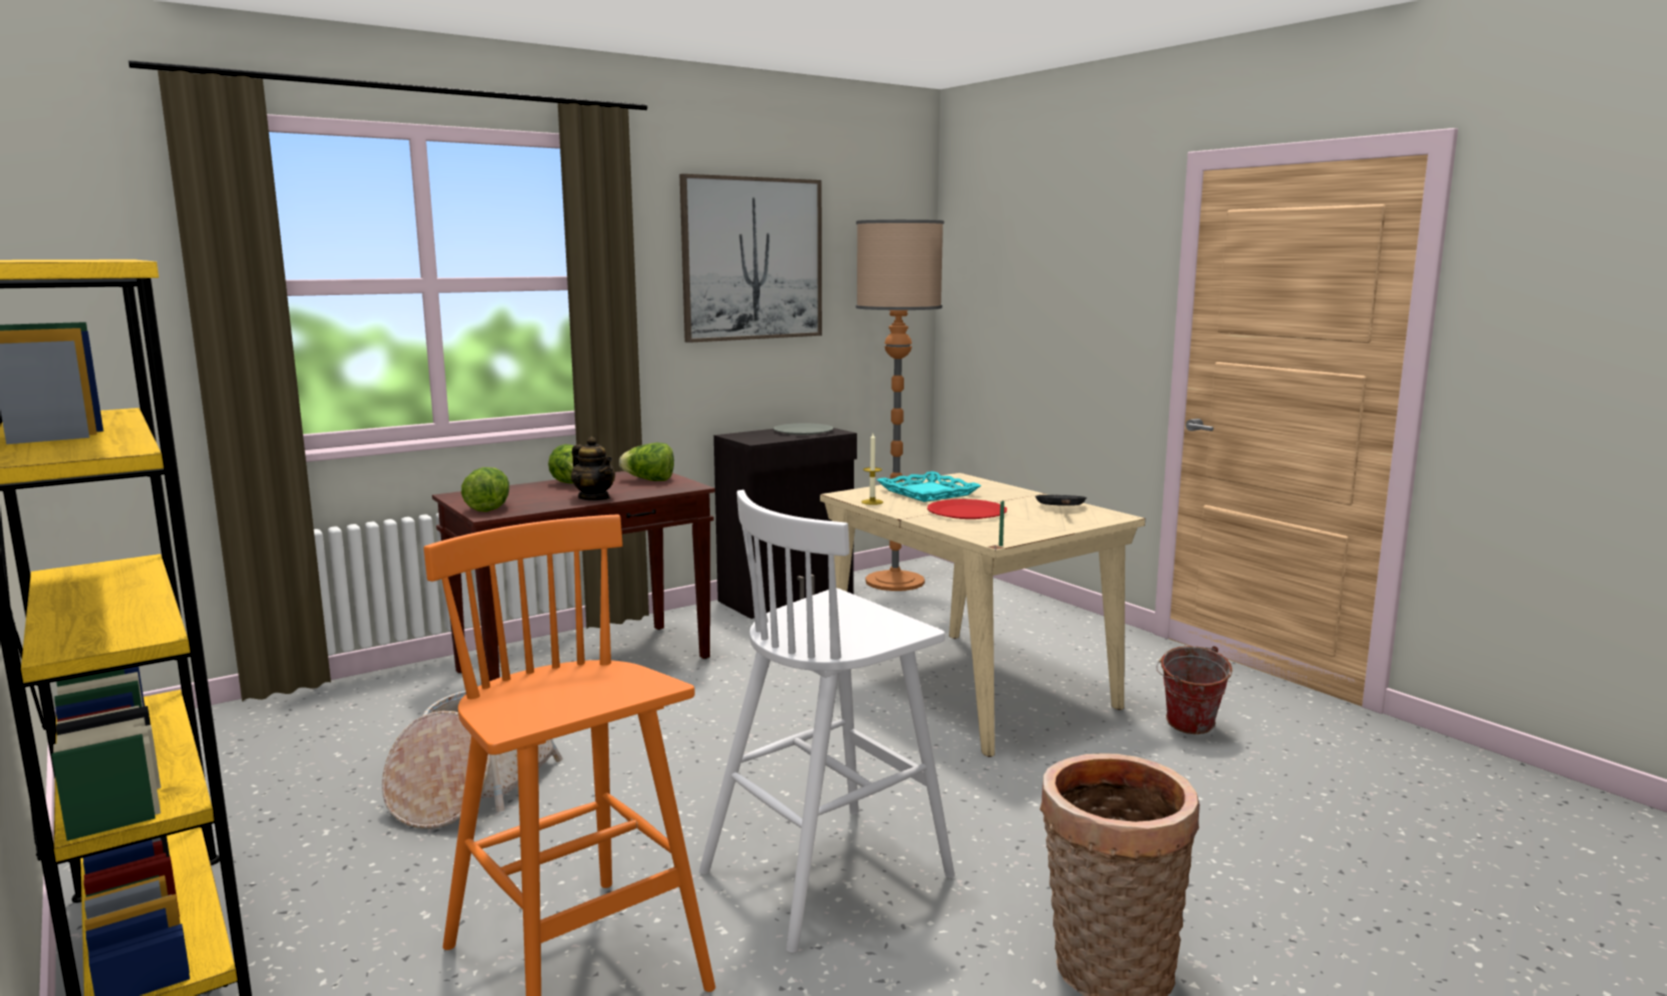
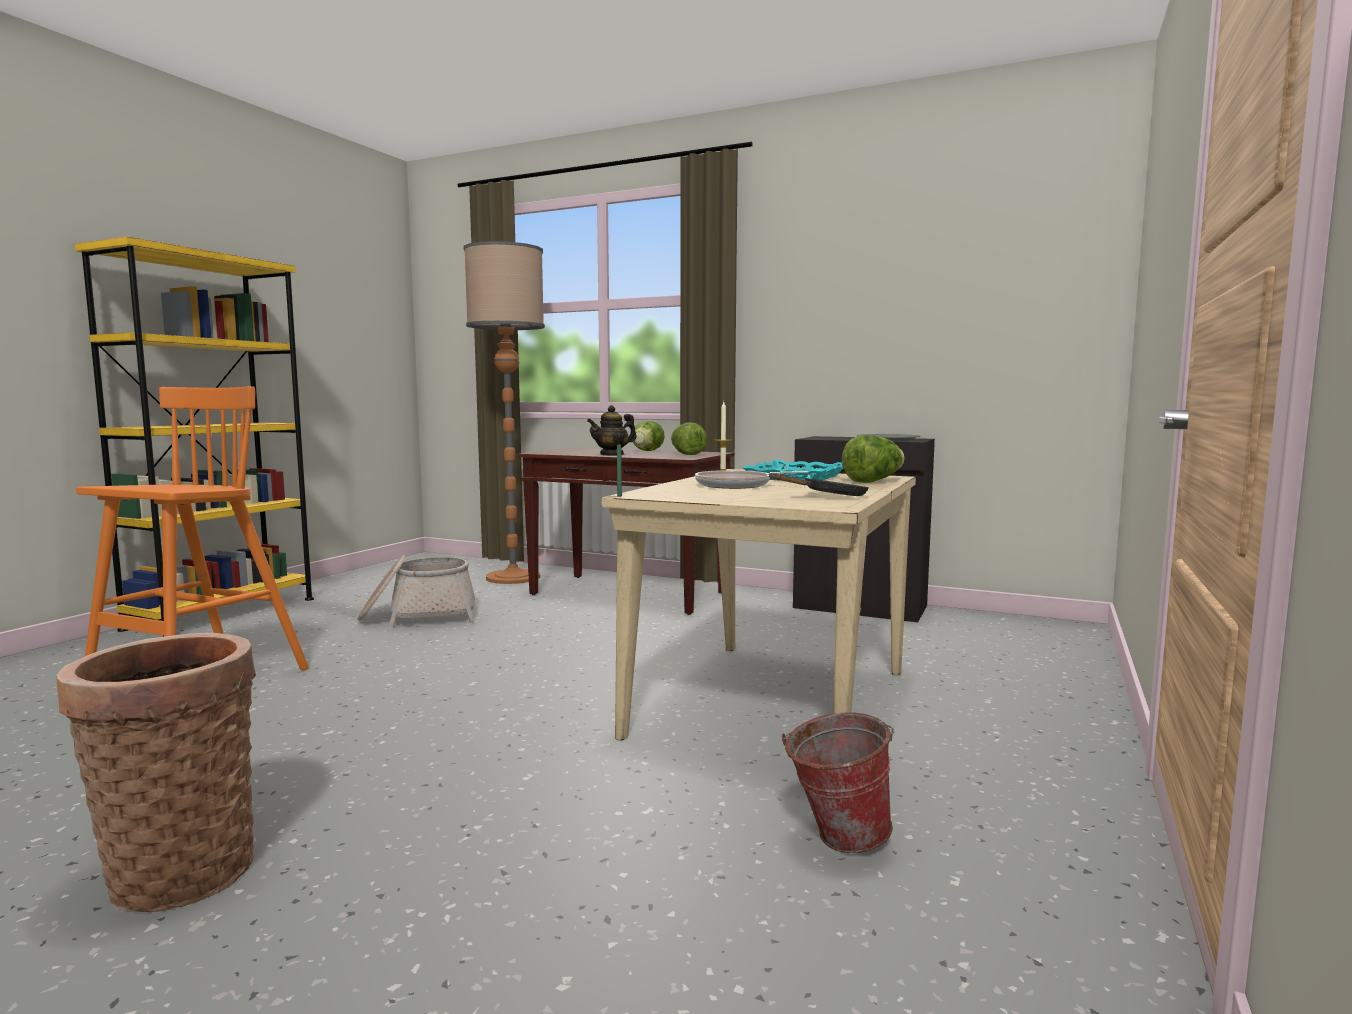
camera: 60 degrees right, 5 degrees down
lettuce [461,467,509,512] -> lettuce moved to [842,435,905,483]
teapot [571,436,615,500] -> teapot turned 45 degrees clockwise [587,405,637,456]
picture [680,174,822,343] -> none
white stool [699,490,955,953] -> none
floor lamp [856,220,944,591] -> floor lamp moved to [463,241,545,584]
red plate [927,499,1007,519] -> frying pan [695,470,809,489]

